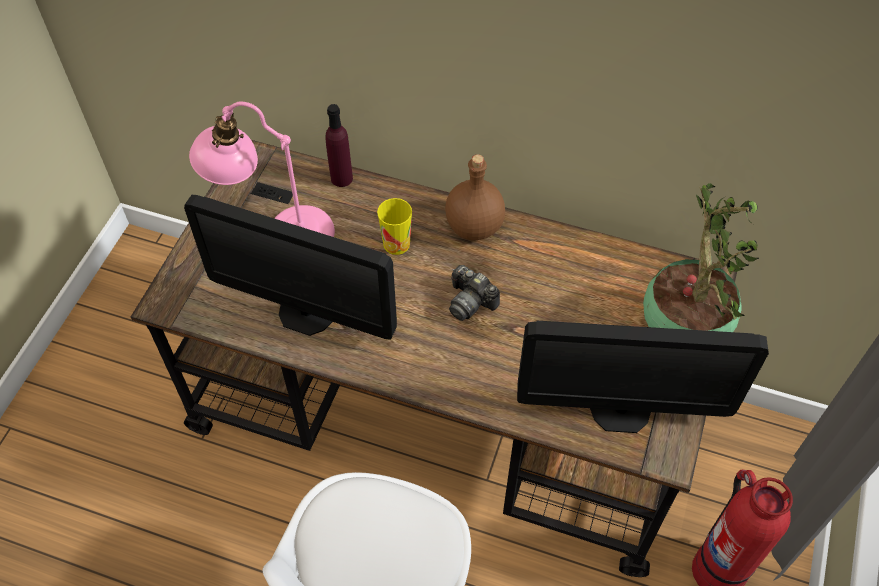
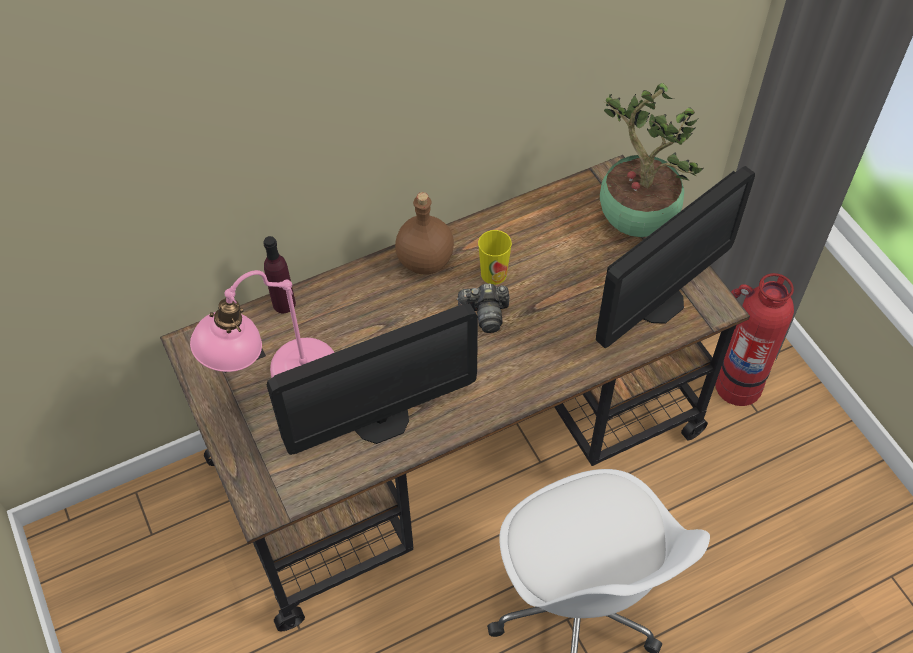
camera: 45 degrees left, 0 degrees up
cup [377,198,412,255] -> cup moved to [478,230,512,285]

